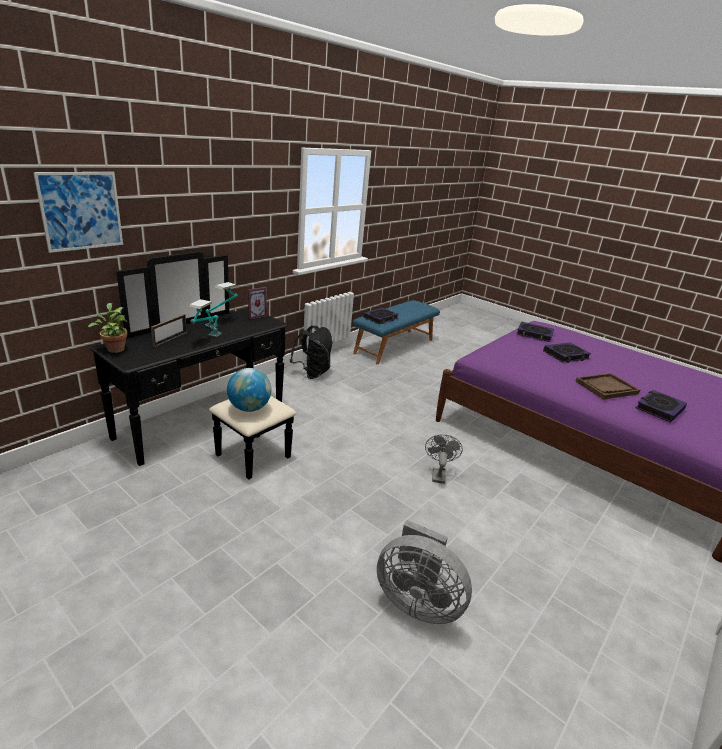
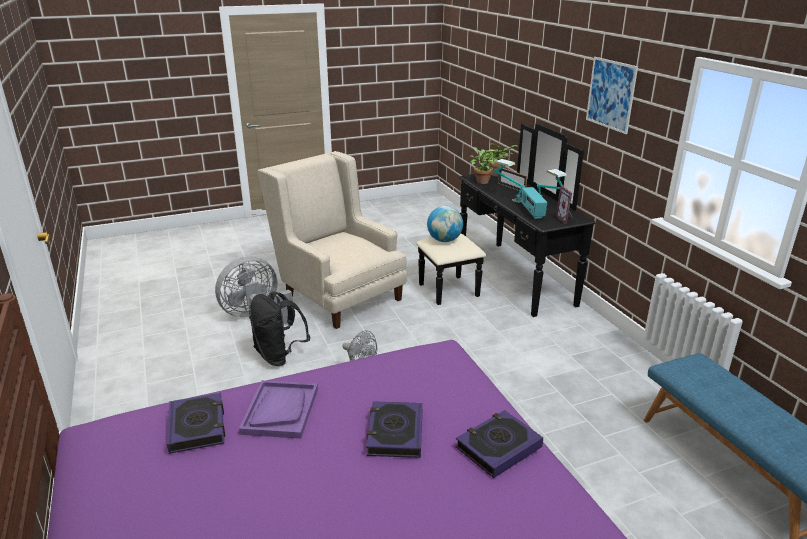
camera: 120 degrees right, 0 degrees up
picture [33,172,123,253] -> picture moved to [586,57,638,134]
black backpack [290,326,332,379] -> black backpack moved to [249,292,310,366]
book [363,308,398,324] -> none
brown tray [575,373,640,400] -> purple tray [239,380,318,439]
none -> beige armchair [258,151,407,329]
none -> potted plant [470,147,496,184]
none -> radio [521,187,547,219]

